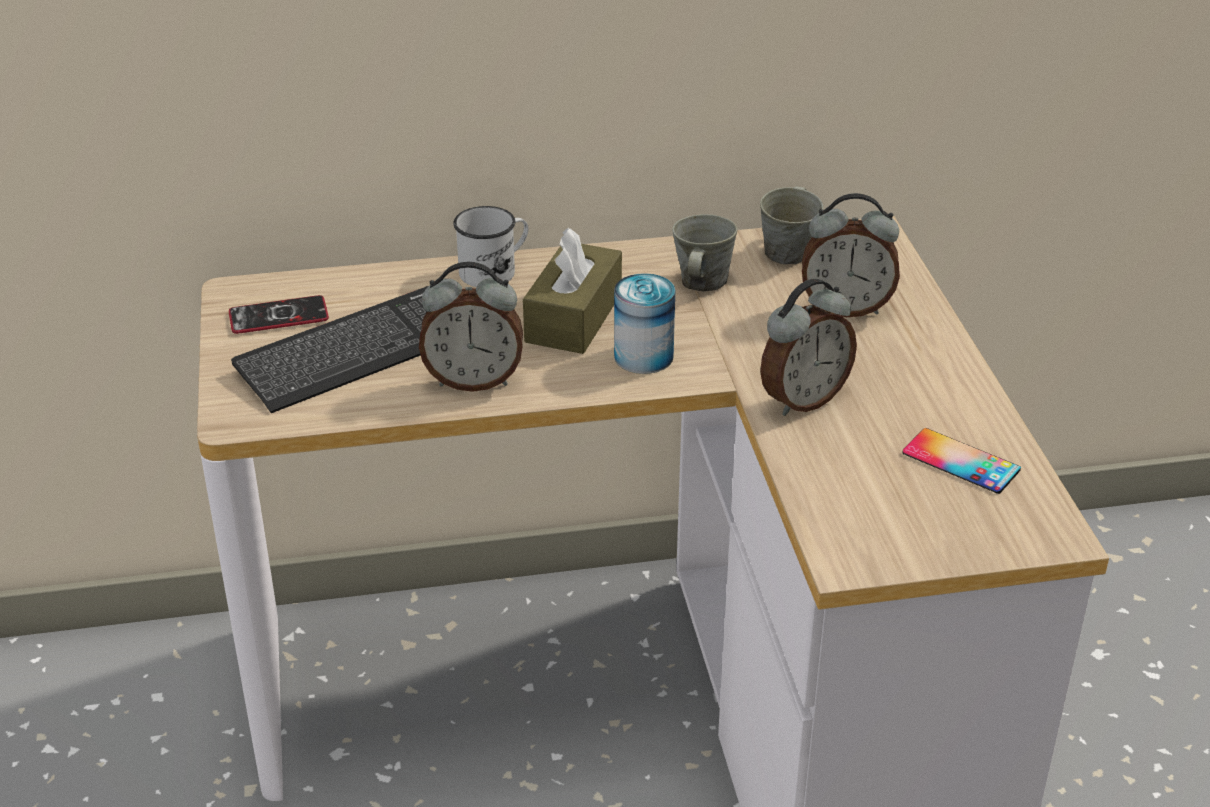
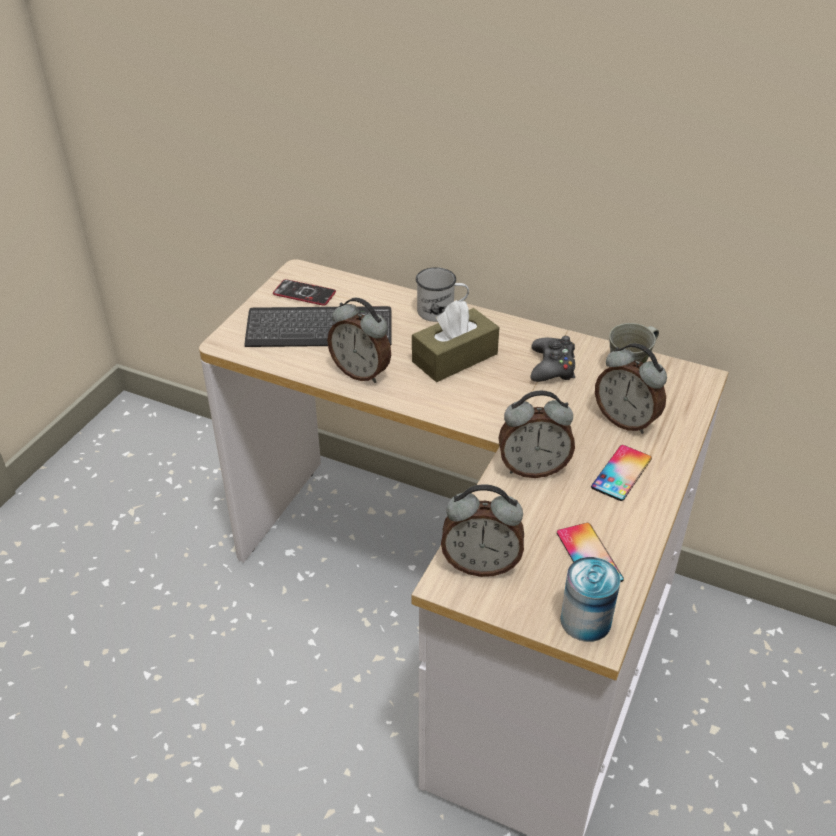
camera: 35 degrees right, 5 degrees up
can [614,273,675,374] -> can moved to [560,557,621,642]
grey mug [672,214,738,291] -> black game controller [530,336,575,382]
none -> alarm clock [441,484,524,577]
none -> phone [591,445,652,501]

